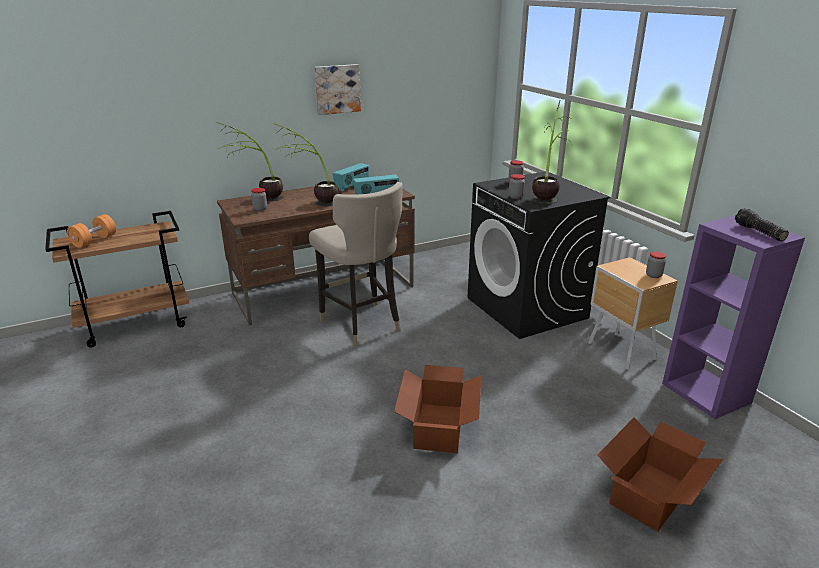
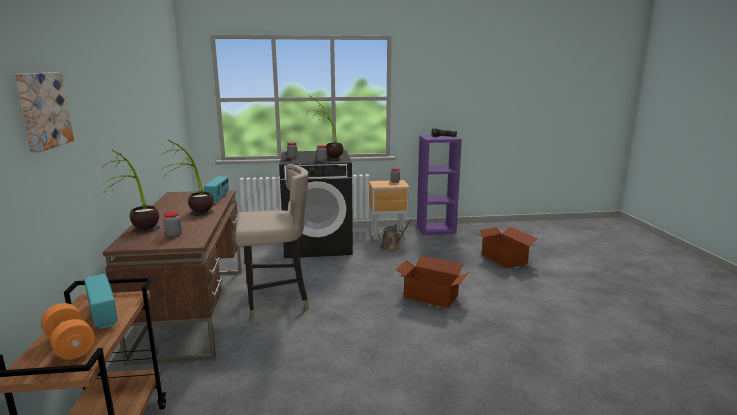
camera: 70 degrees left, 10 degrees down
picture [314,64,361,115] -> picture moved to [15,72,74,152]
radio [333,163,369,192] -> radio moved to [84,274,118,329]
none -> brown watering can [378,219,412,251]

